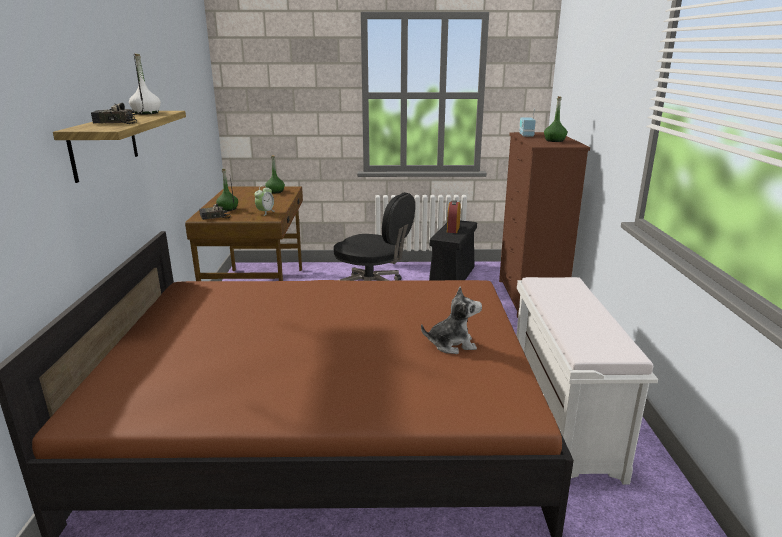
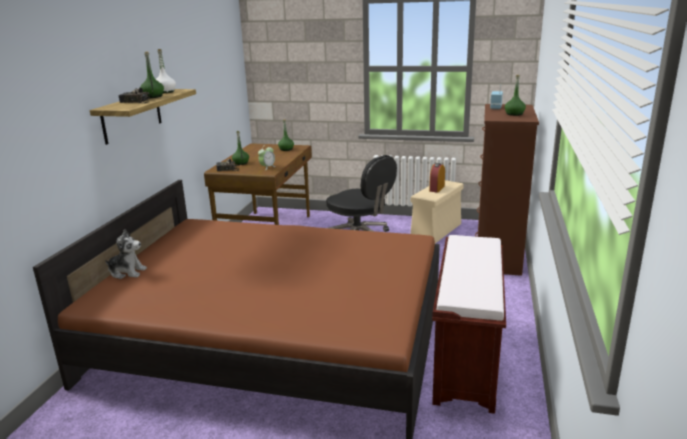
camera: 15 degrees right, 0 degrees up
plush toy [421,287,482,354] -> plush toy moved to [105,229,147,279]
black storage box [429,220,477,280] -> beige storage box [410,180,464,243]
white bench [516,277,658,485] -> brown bench [432,235,506,414]
none -> green bottle [140,51,164,98]

